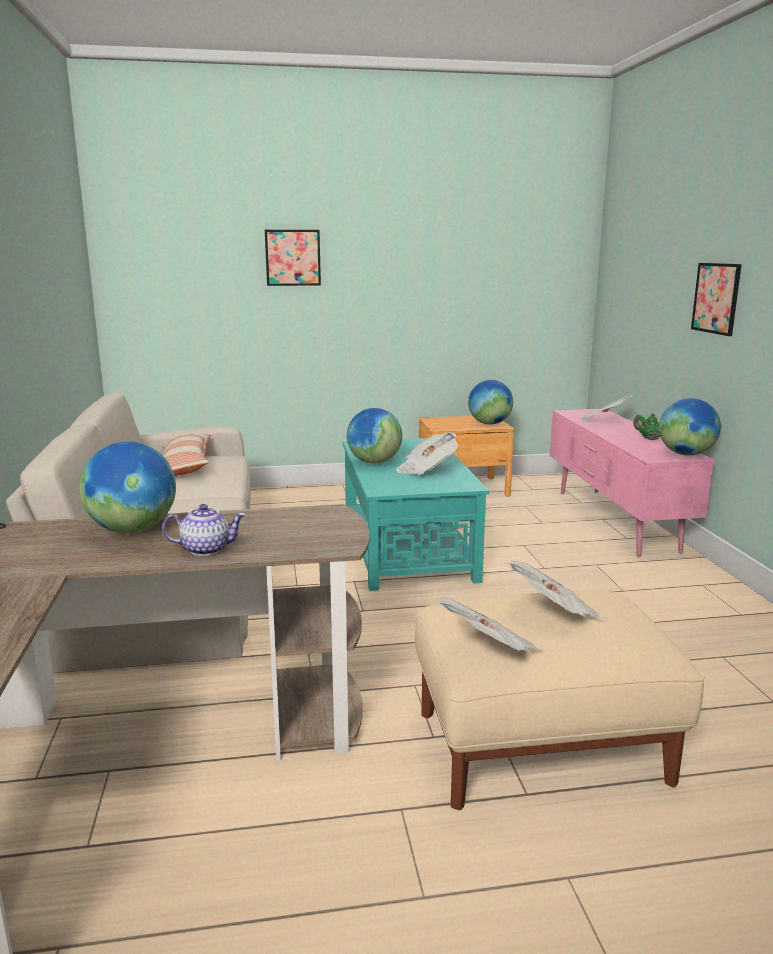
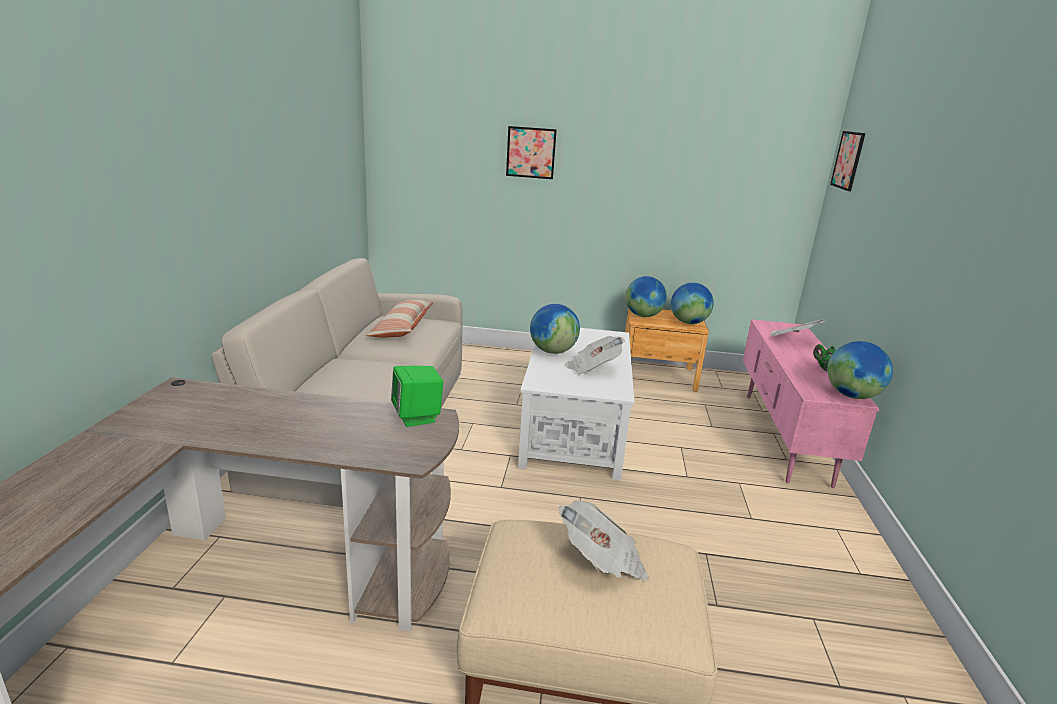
camera: 15 degrees right, 5 degrees up
globe [79,442,176,533] -> globe moved to [625,276,667,317]
teapot [162,504,246,556] -> none
turquoise coffee table [343,438,489,591] -> white coffee table [518,328,634,481]
newspaper [436,597,543,652] -> none
picture [691,263,742,336] -> picture moved to [830,131,866,191]
none -> green speaker [391,366,443,427]

